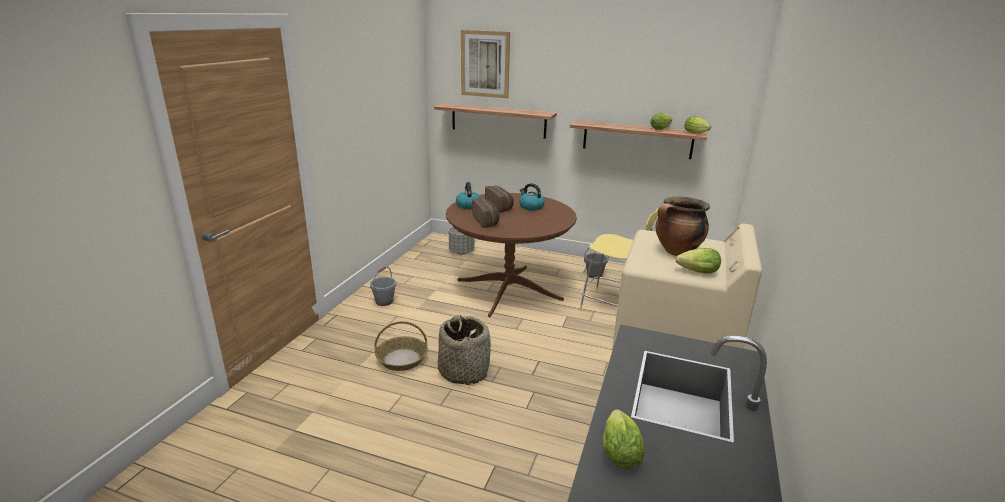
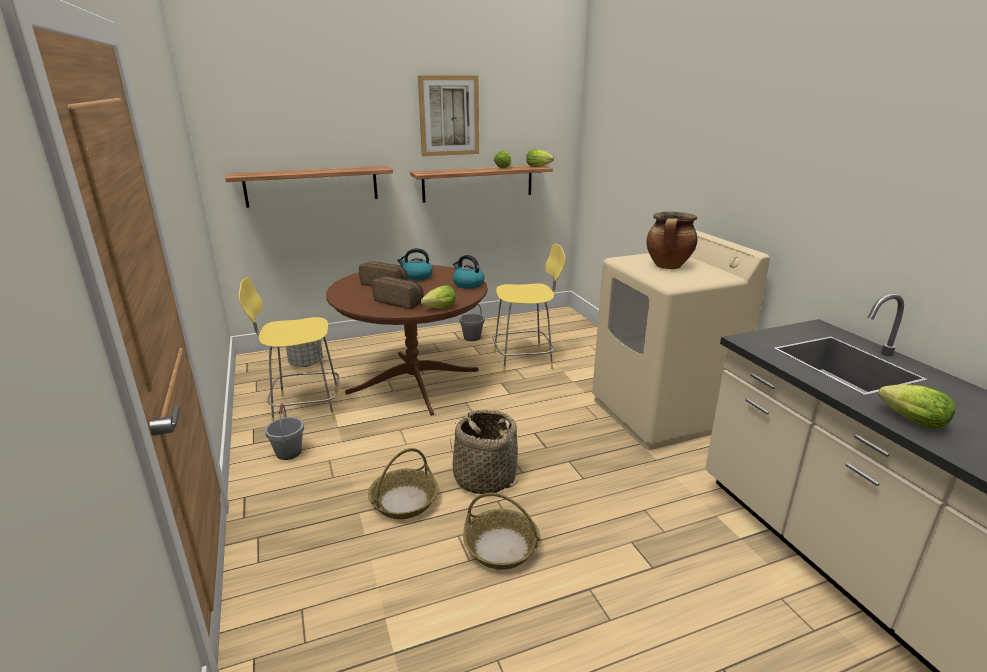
camera: 40 degrees left, 0 degrees up
kettle [456,182,481,209] -> kettle moved to [453,255,485,289]
picture [461,30,510,98] -> picture moved to [418,75,479,156]
lettuce [676,248,721,274] -> lettuce moved to [421,285,456,308]
none -> yellow stool [239,277,339,421]
none -> basket [463,493,540,570]

